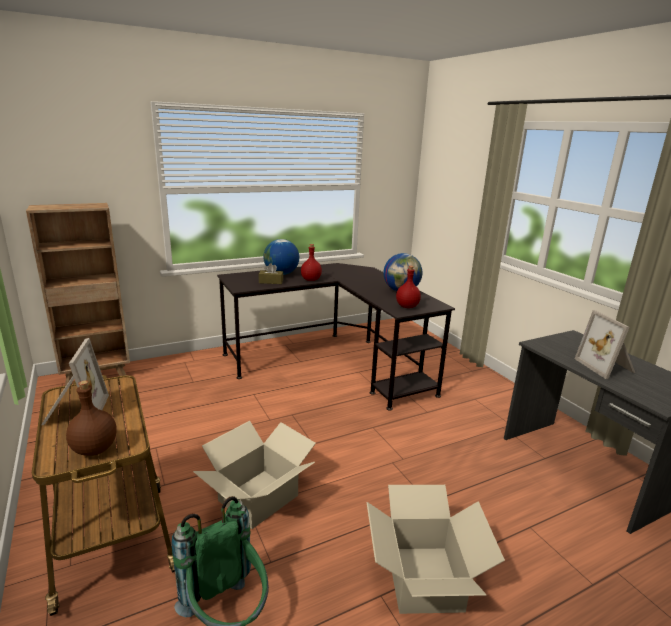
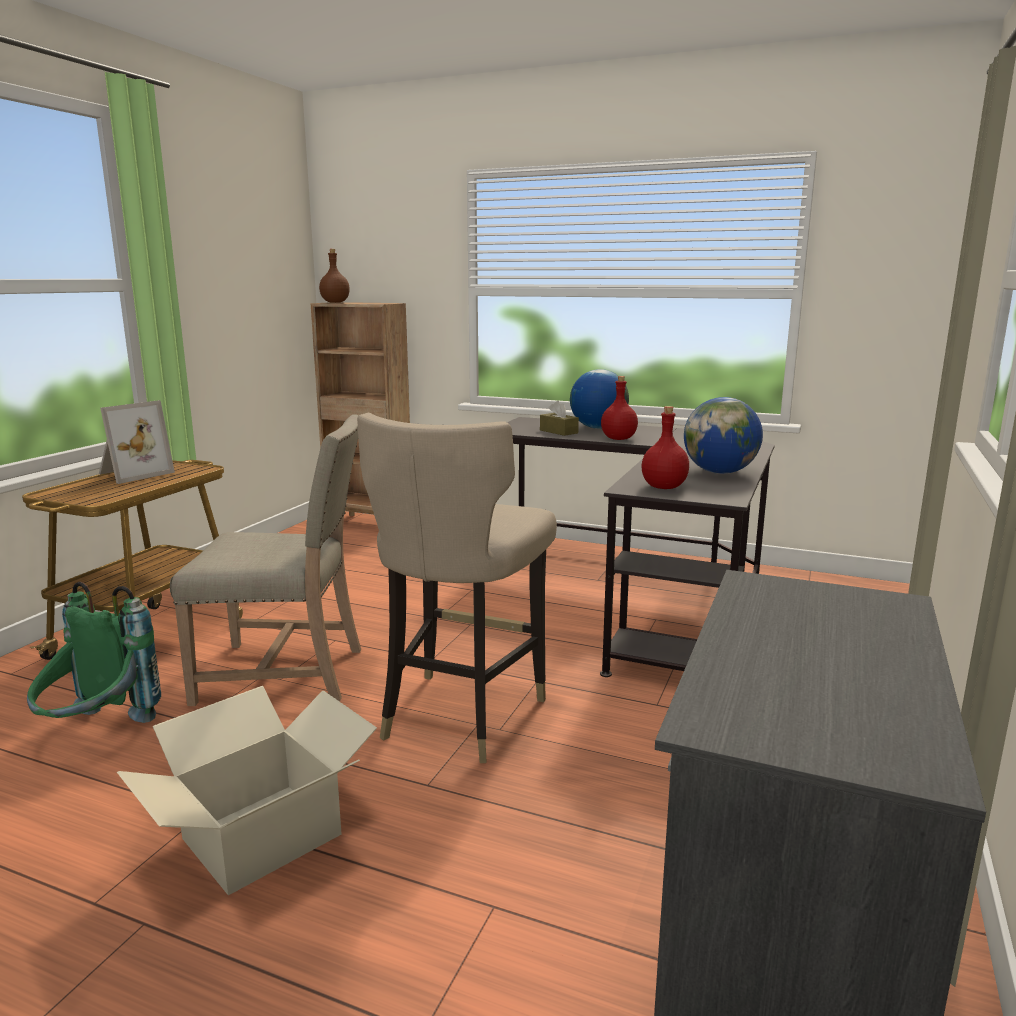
camera: 50 degrees right, 5 degrees down
brown bottle [66,381,117,456] -> brown bottle moved to [319,249,350,303]
cardboard box [193,421,316,529] -> beige chair [170,414,361,706]
picture frame [575,310,635,379] -> none
none -> beige stool [357,413,557,763]

